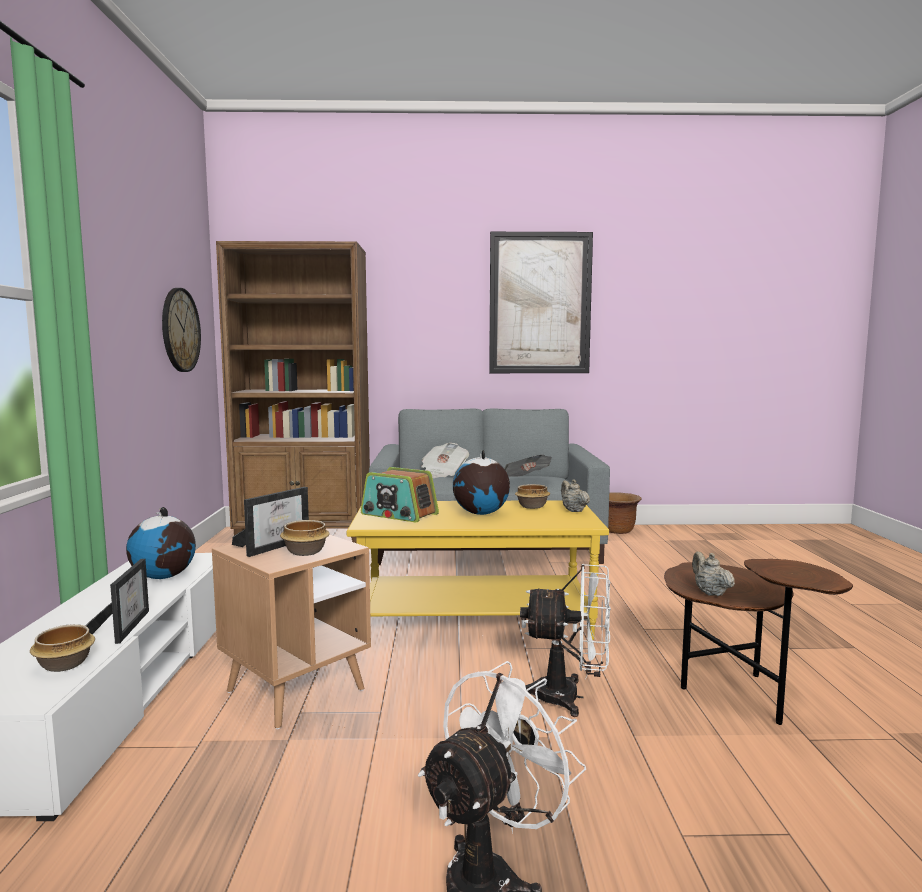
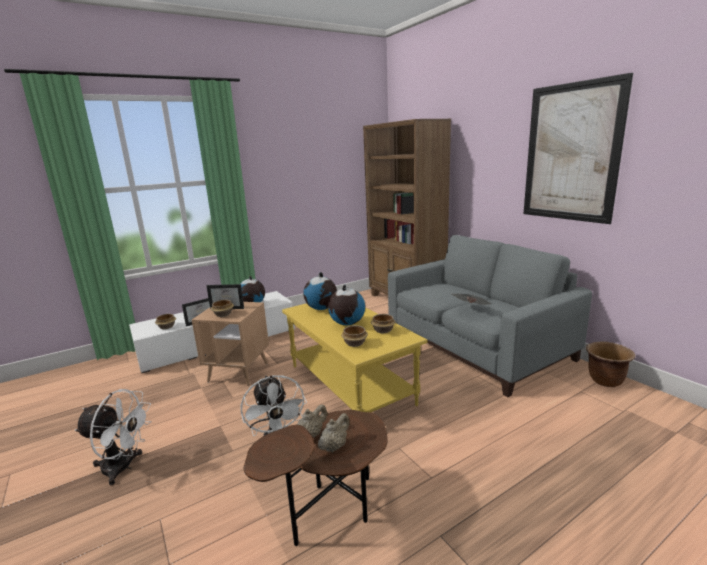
camera: 60 degrees right, 10 degrees up
wall clock [162,288,201,372] -> none
radio [361,467,439,523] -> globe [303,272,337,310]
newspaper [421,443,469,478] -> none
beige teapot [561,479,590,512] -> beige teapot moved to [318,413,349,452]
none -> bowl [341,325,368,347]

